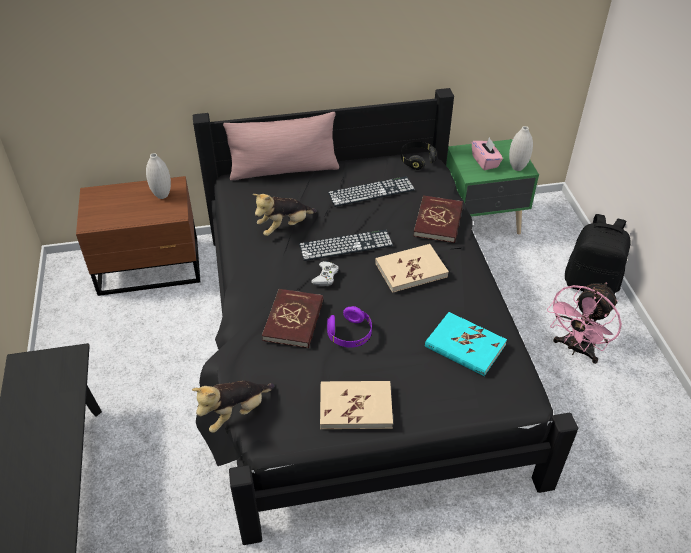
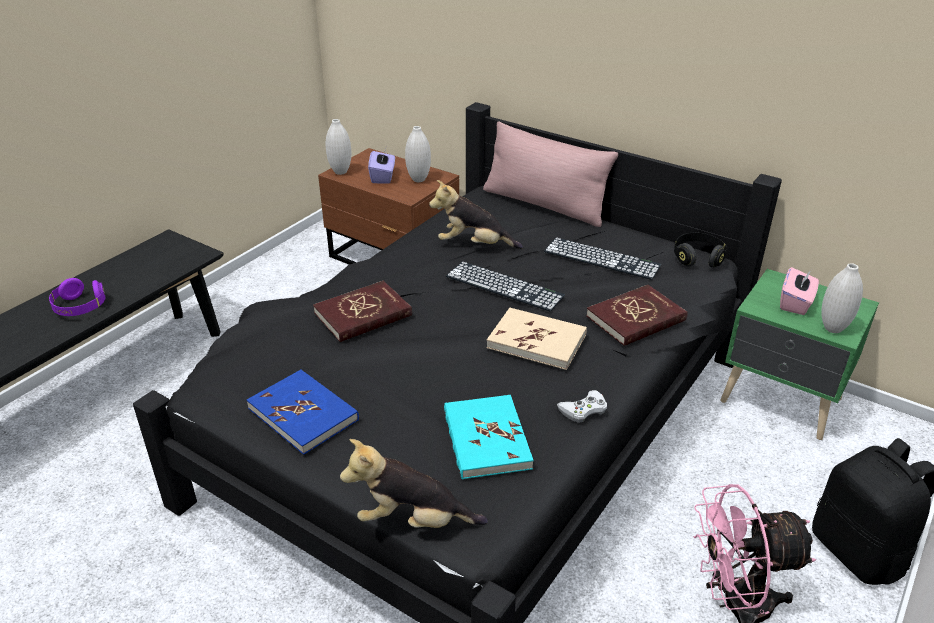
camera: 45 degrees right, 10 degrees down
plush toy [192,381,274,433] -> plush toy moved to [340,439,488,528]
white game controller [311,261,339,286] -> white game controller moved to [557,390,607,423]
beige book [320,381,393,429] -> blue book [247,369,359,455]
purple headphones [327,306,372,348] -> purple headphones moved to [49,278,106,316]
none -> white vase [326,119,351,175]
none -> purple tissue box [368,149,395,183]

